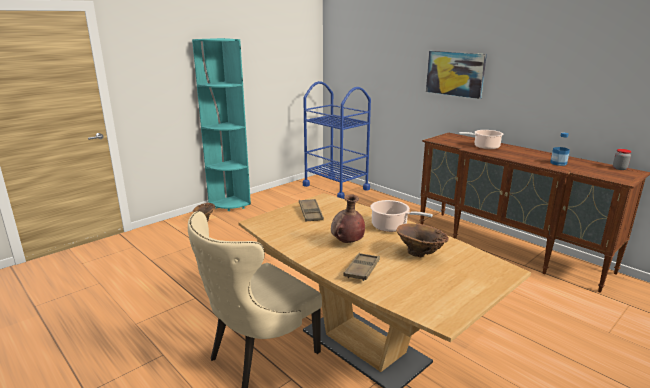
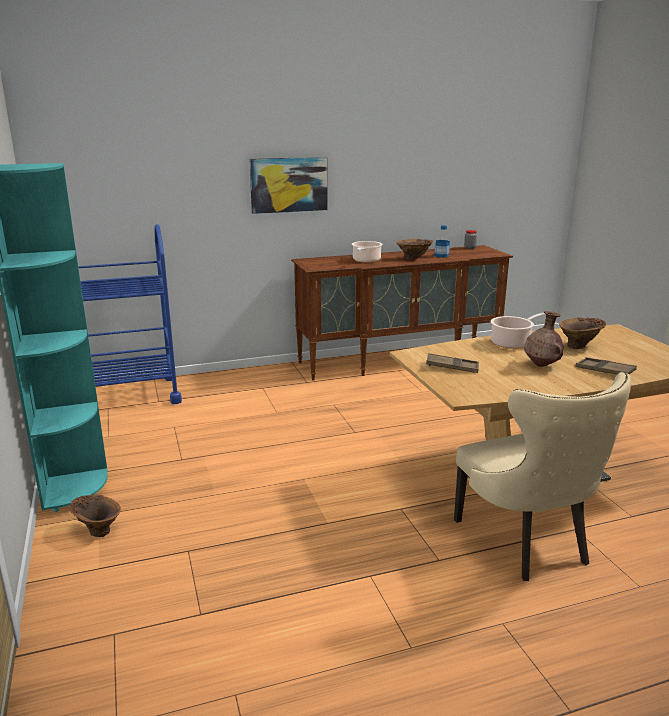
camera: 65 degrees left, 0 degrees up
none -> brown vase [396,239,433,260]

